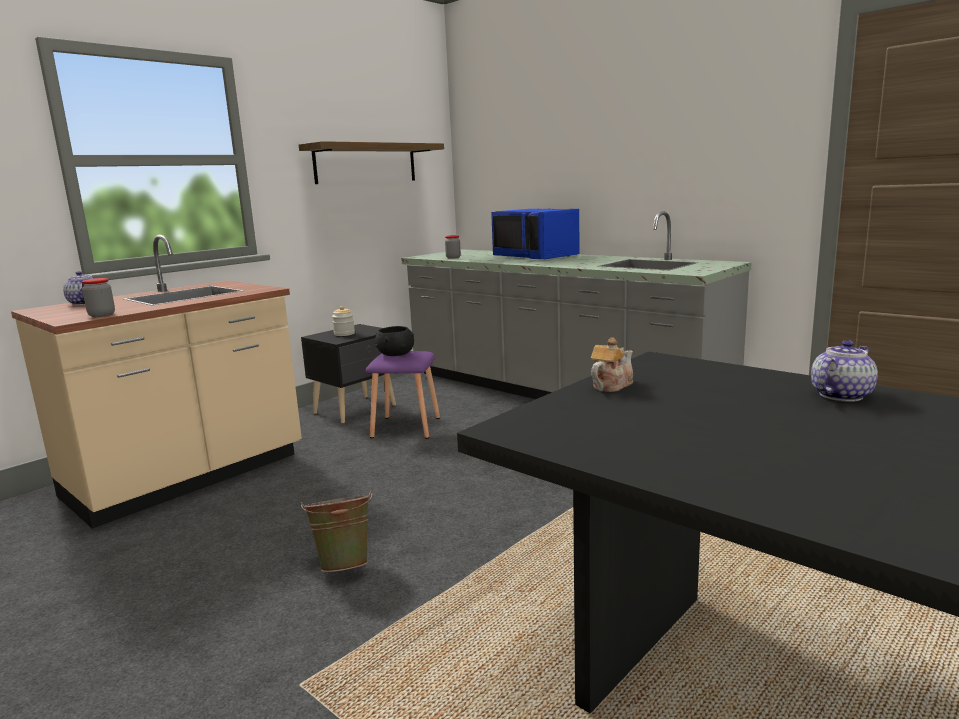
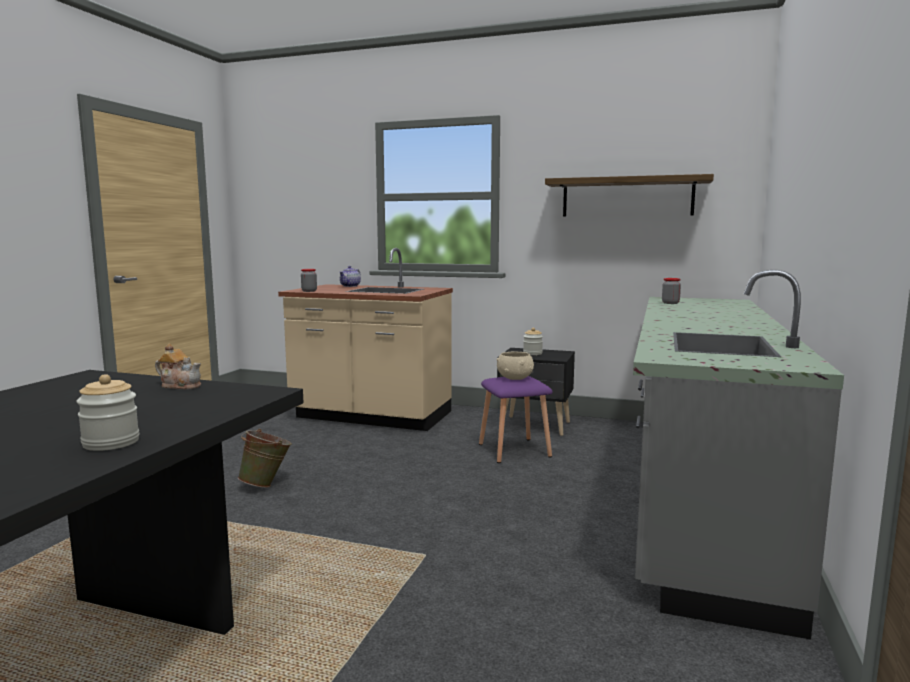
camera: 65 degrees right, 5 degrees down
black bowl [375,326,414,356] -> beige bowl [497,352,534,380]
blue microwave [491,209,580,260] -> none
teapot [811,340,878,402] -> jar [76,374,139,451]

